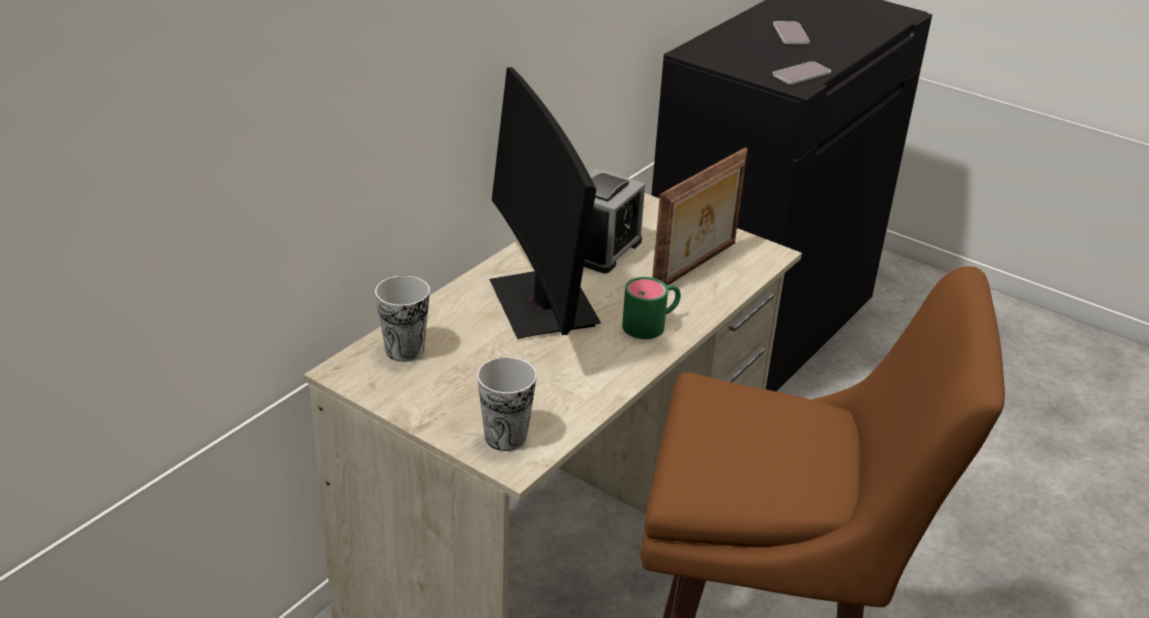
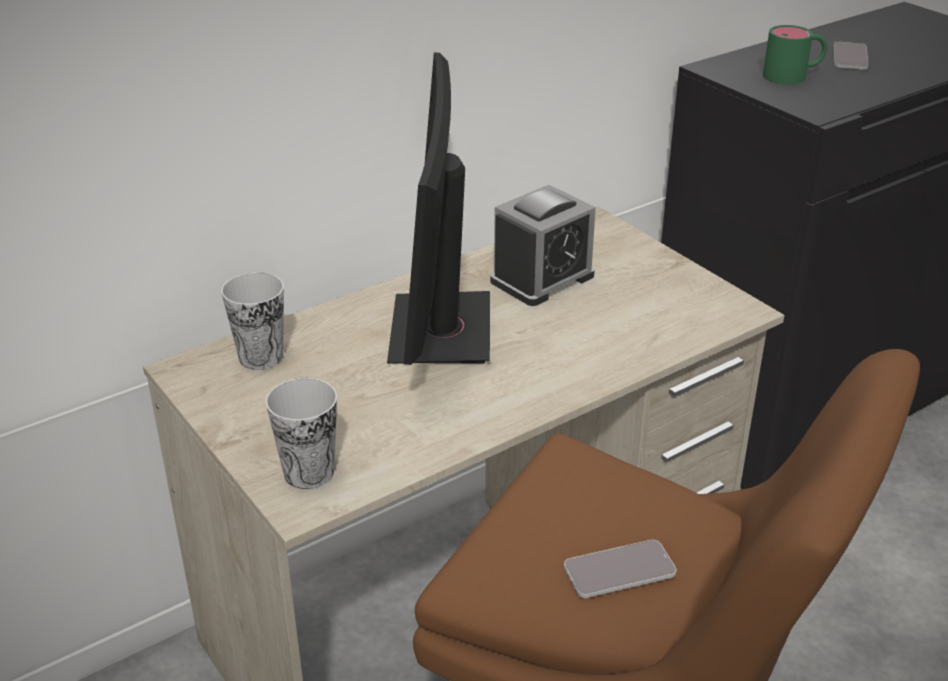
camera: 20 degrees right, 0 degrees up
green mug [622,277,681,339] -> green mug moved to [763,25,827,85]
picture frame [652,147,748,285] -> none
phone [772,61,831,85] -> phone moved to [564,540,676,598]

